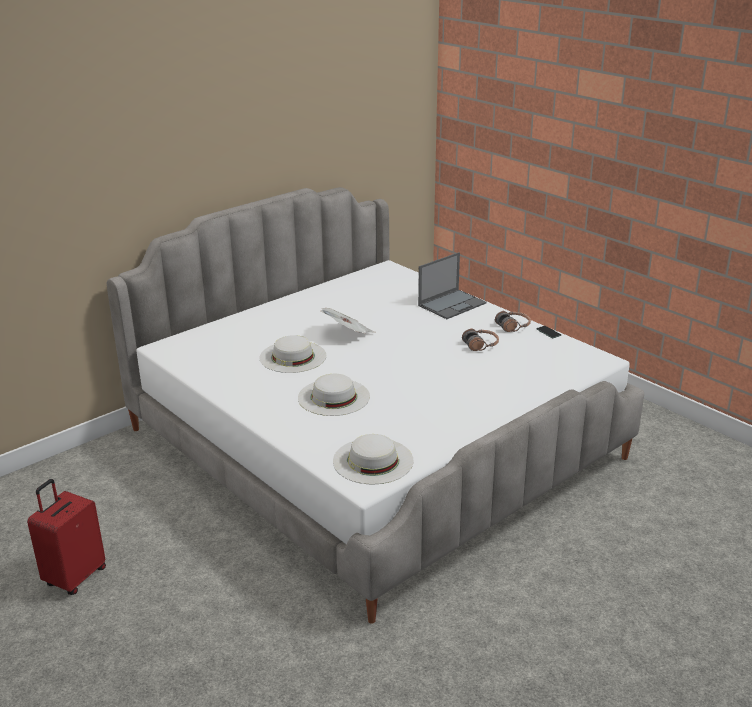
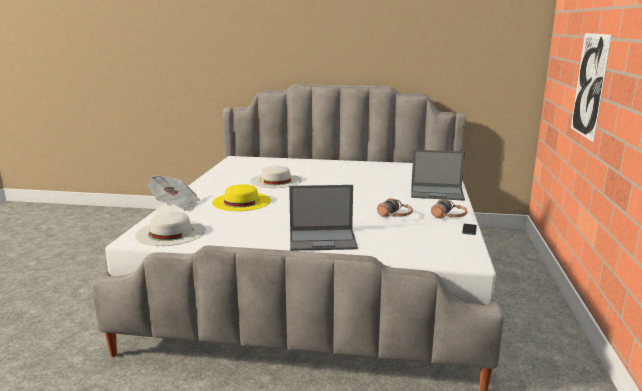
camera: 50 degrees right, 10 degrees down
red suitcase [27,479,106,595] -> none
white hat [298,374,370,416] -> yellow hat [212,184,271,211]
newspaper [321,308,376,334] -> newspaper moved to [147,175,201,211]
none -> laptop [289,185,358,251]
none -> picture [571,33,612,142]

